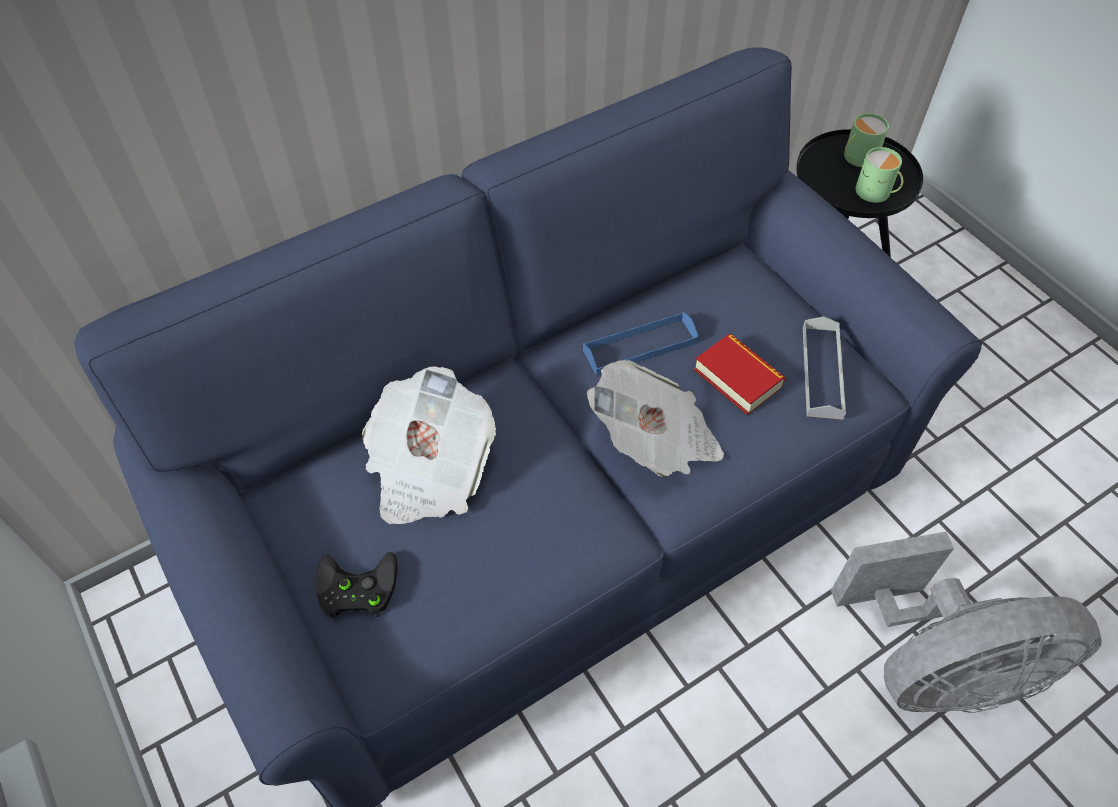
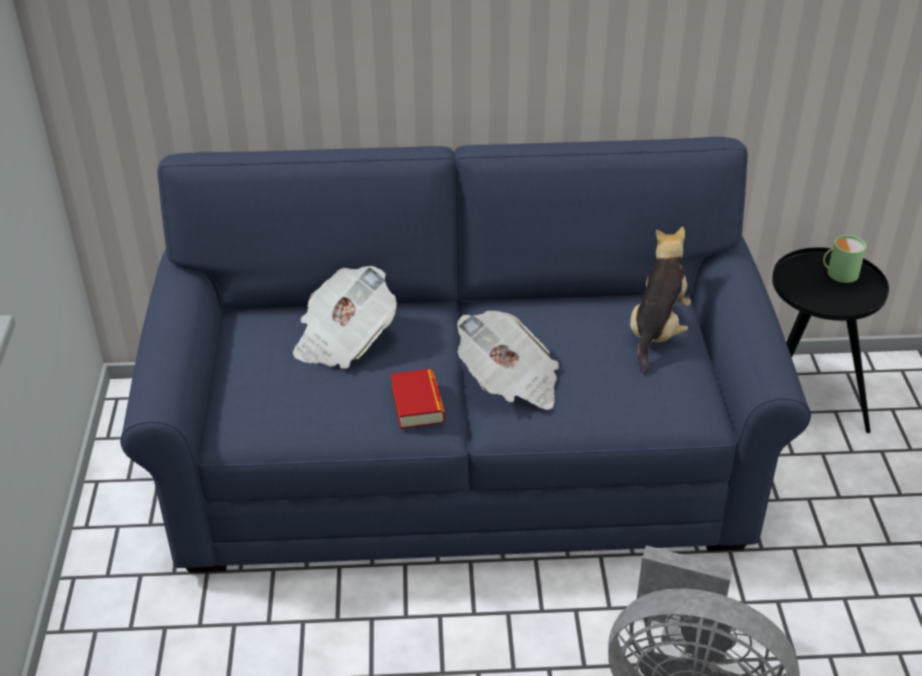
camera: 30 degrees right, 15 degrees down
black game controller [316,552,398,619] -> none
blue tray [583,312,699,376] -> none
book [694,334,785,415] -> book moved to [390,369,445,429]
grey tray [803,316,846,420] -> none
green mug [855,147,903,203] -> none
none -> plush toy [630,227,691,374]

